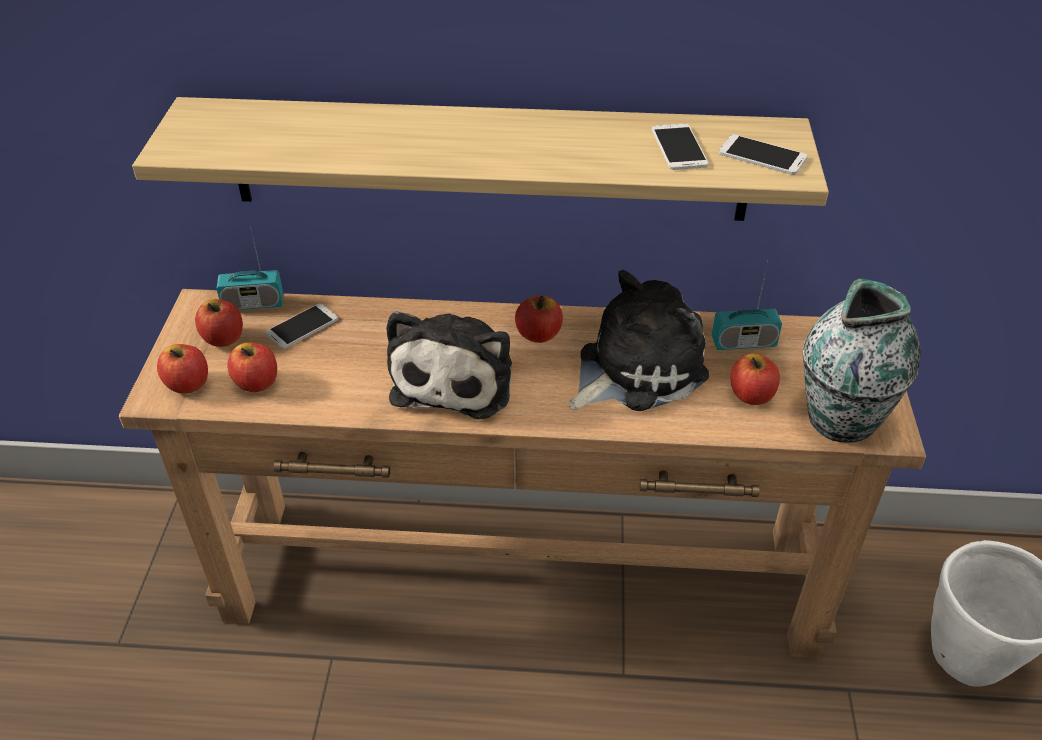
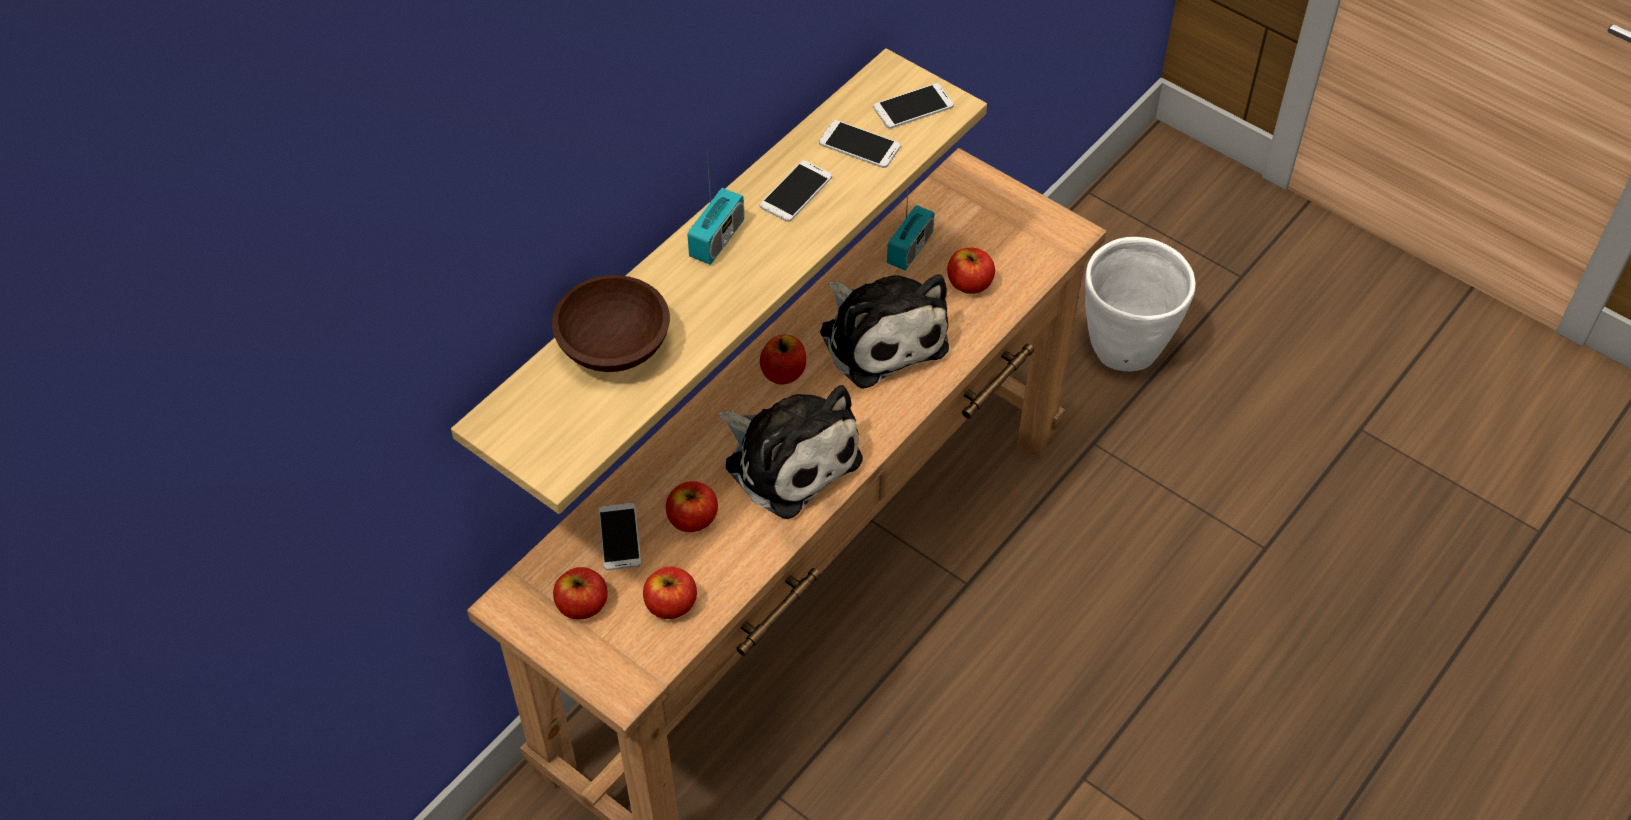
camera: 55 degrees left, 10 degrees up
apple [157,344,208,394] -> apple moved to [666,481,718,532]
radio [216,225,283,310] -> radio moved to [687,151,744,265]
plush toy [569,270,709,411] -> plush toy turned 150 degrees clockwise [820,274,949,389]
vase [803,279,921,443] -> none
none -> brown bowl [552,275,670,372]
none -> phone [760,160,832,222]

